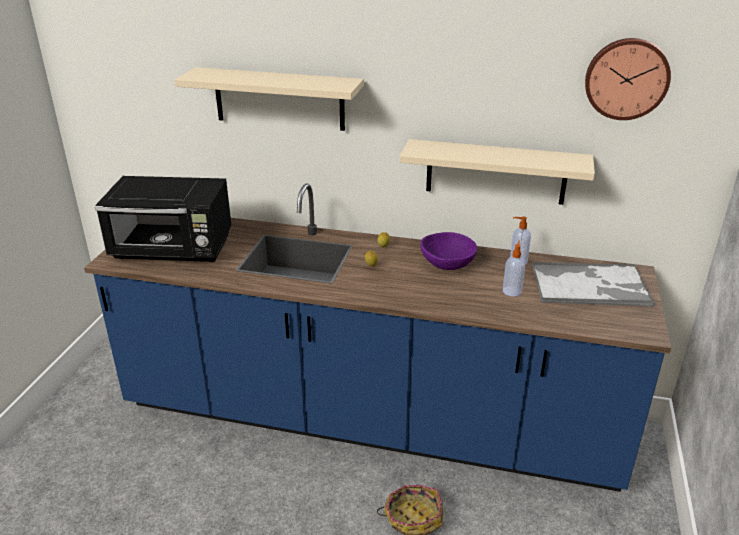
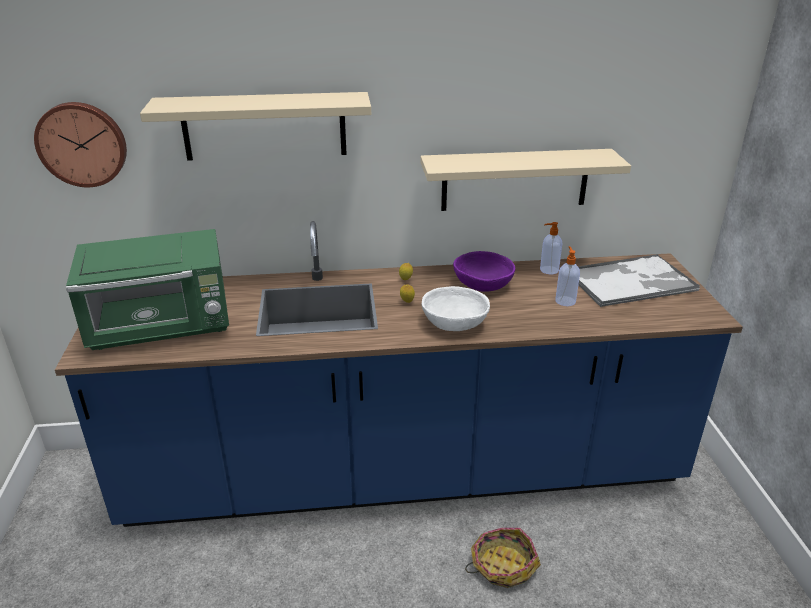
camera: 20 degrees left, 0 degrees up
black microwave [95,176,232,262] -> green microwave [66,229,229,350]
wall clock [585,38,671,120] -> wall clock moved to [34,102,127,187]
none -> white bowl [422,286,490,331]

